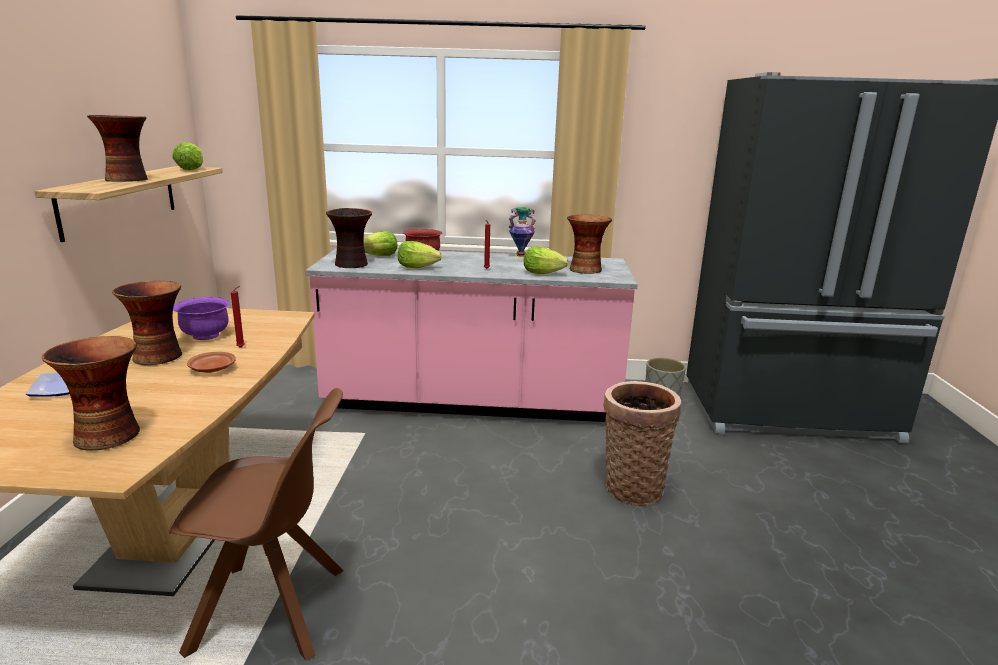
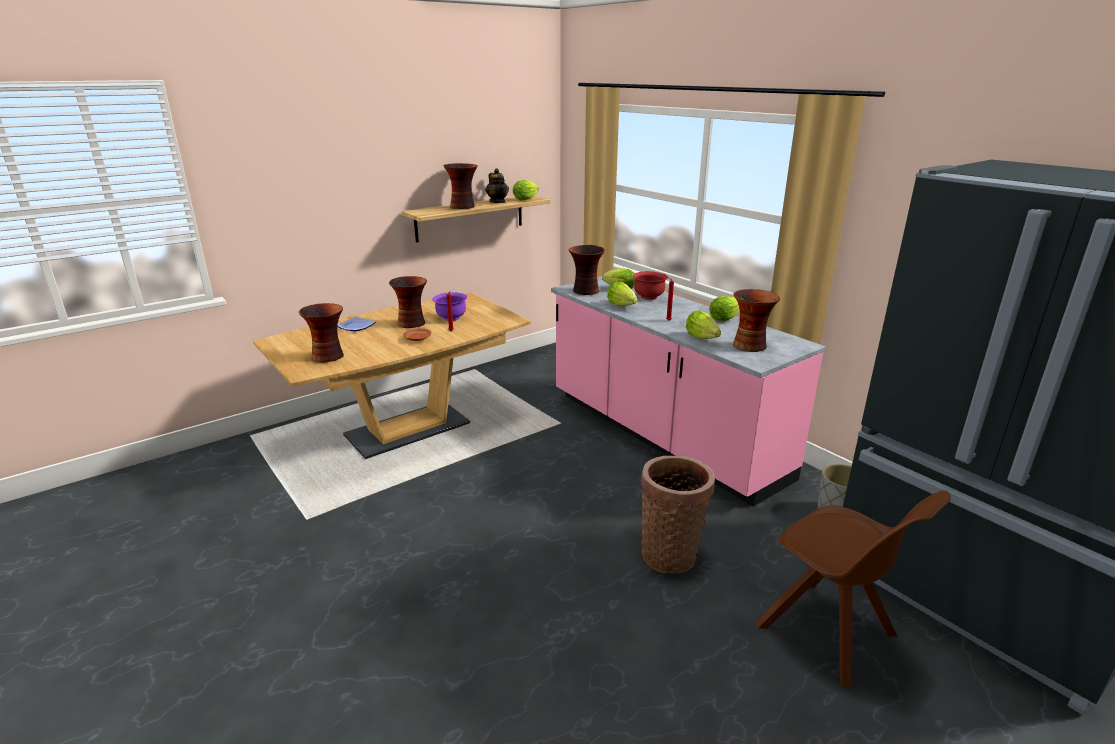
camera: 50 degrees right, 5 degrees up
brown chair [169,388,344,661] -> brown chair moved to [755,491,950,688]
vase [509,207,536,260] -> lettuce [709,296,739,321]
none -> teapot [485,168,509,203]

